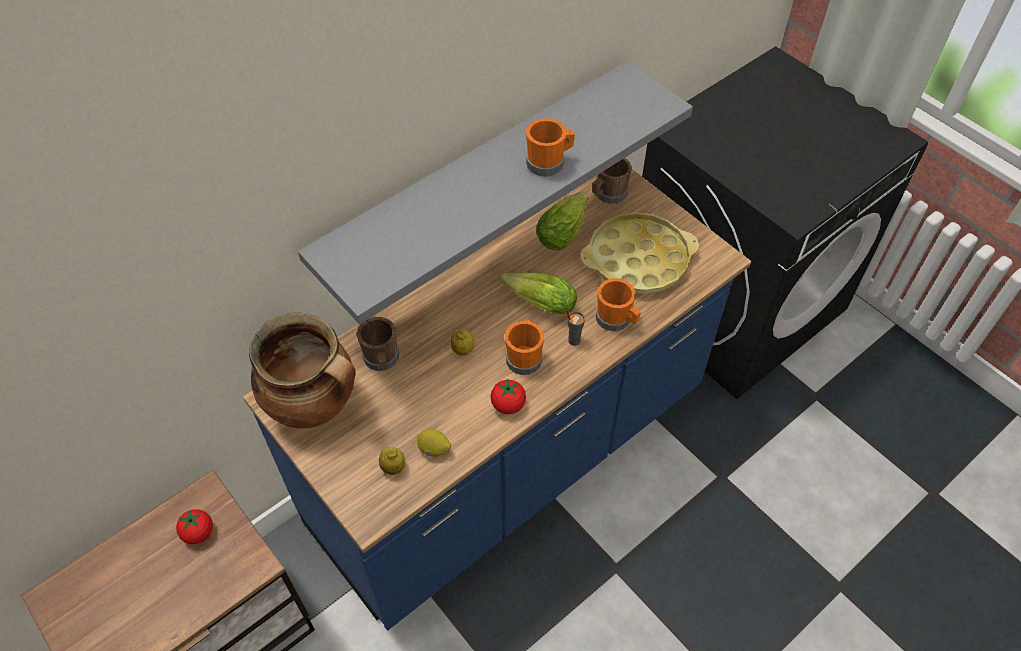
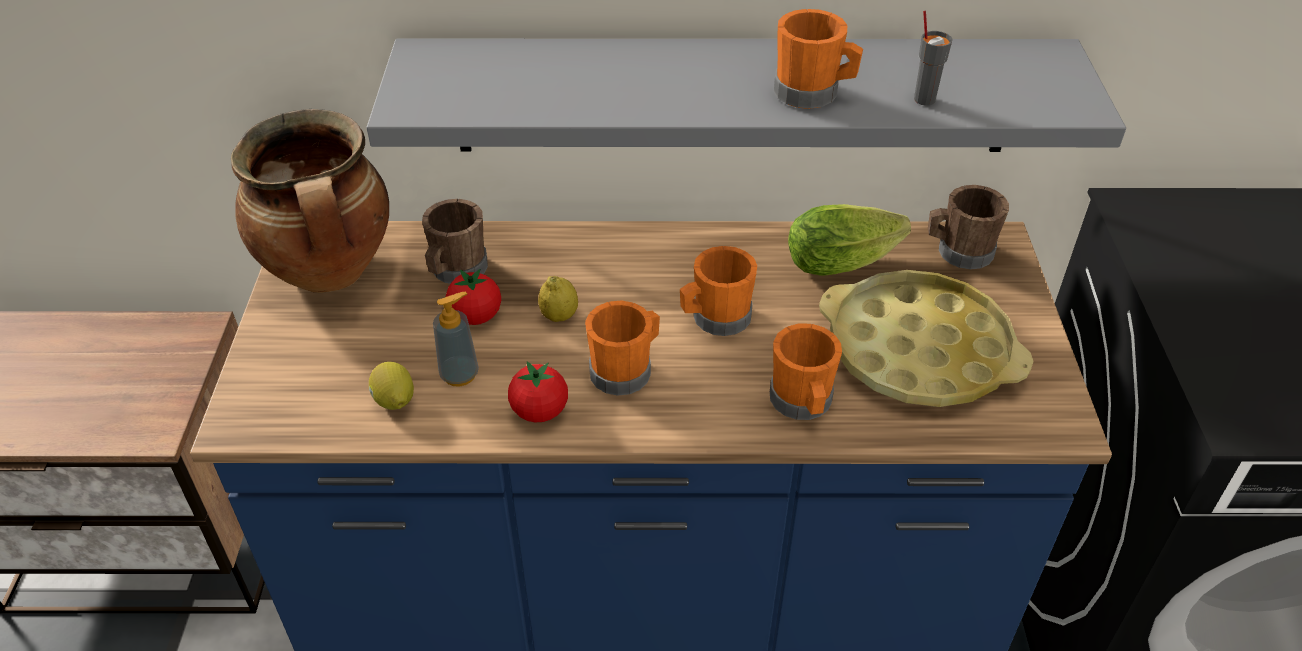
camera: 40 degrees right, 10 degrees down
tomato [176,509,213,544] -> tomato moved to [446,269,501,325]
lemon [379,447,405,475] -> none
lettuce [500,273,577,314] -> orange mug [680,246,757,336]
grey cup [566,310,585,346] -> grey cup moved to [914,11,953,106]
none -> soap dispenser [433,292,479,387]

